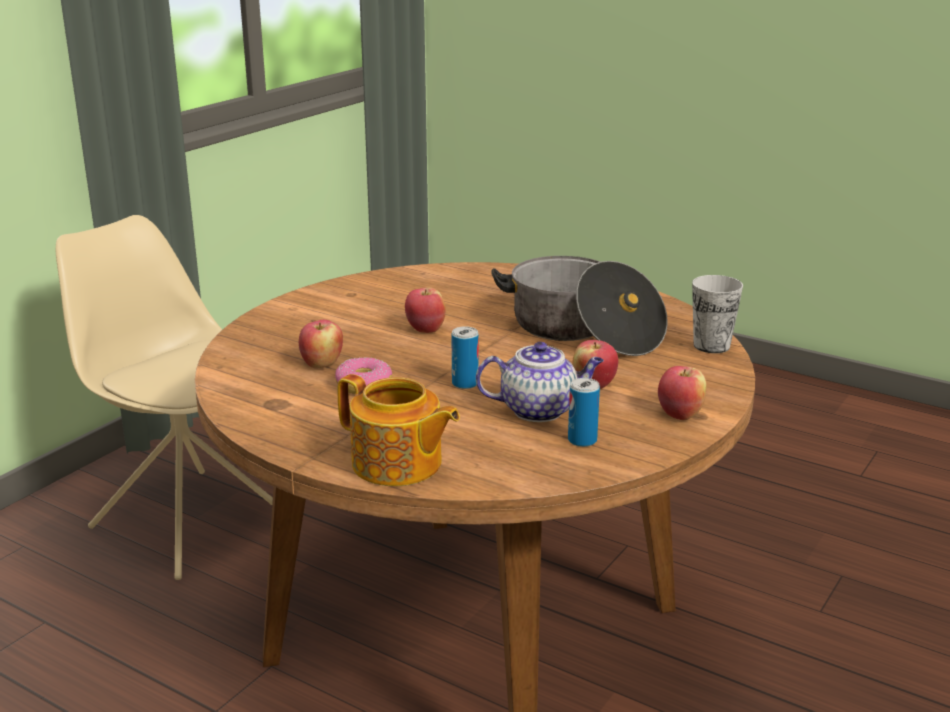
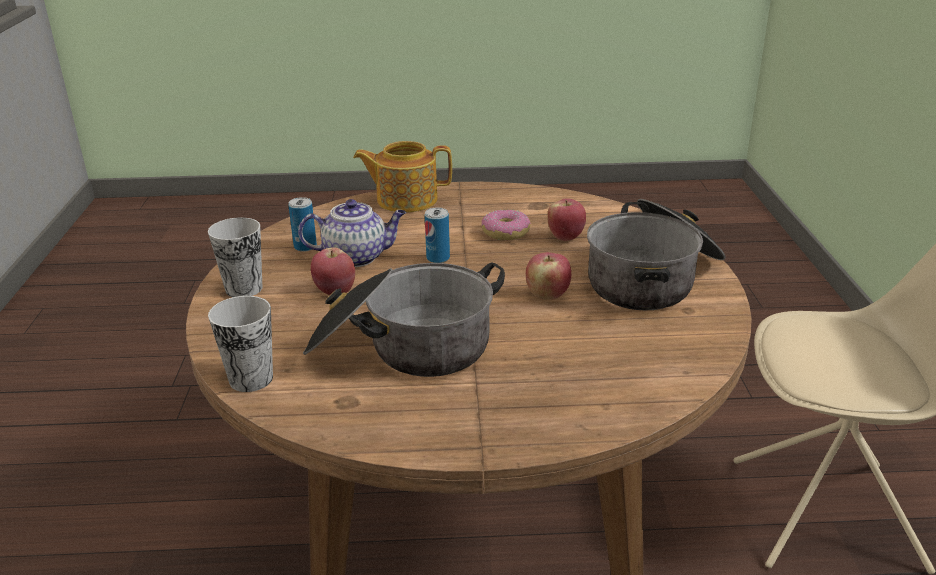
camera: 145 degrees right, 5 degrees up
teapot [476,342,604,422] -> teapot turned 150 degrees counterclockwise [298,199,406,267]
apple [658,366,707,420] -> cup [208,217,262,297]
none -> cooking pot [587,199,726,310]

